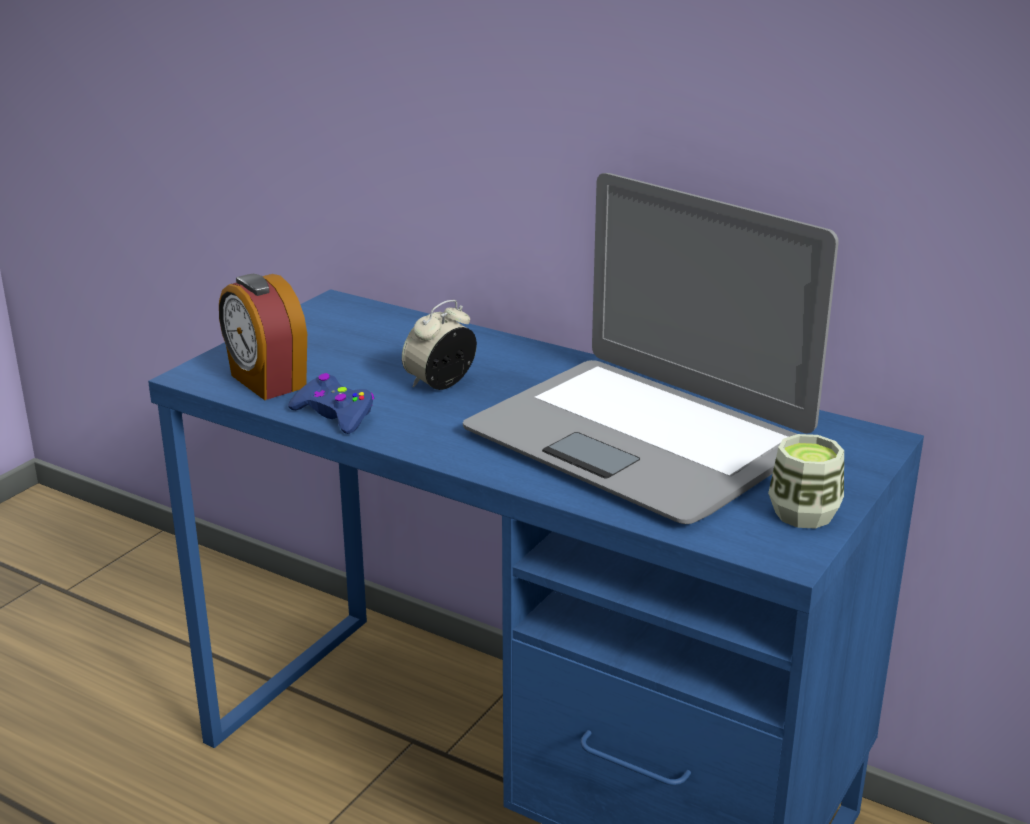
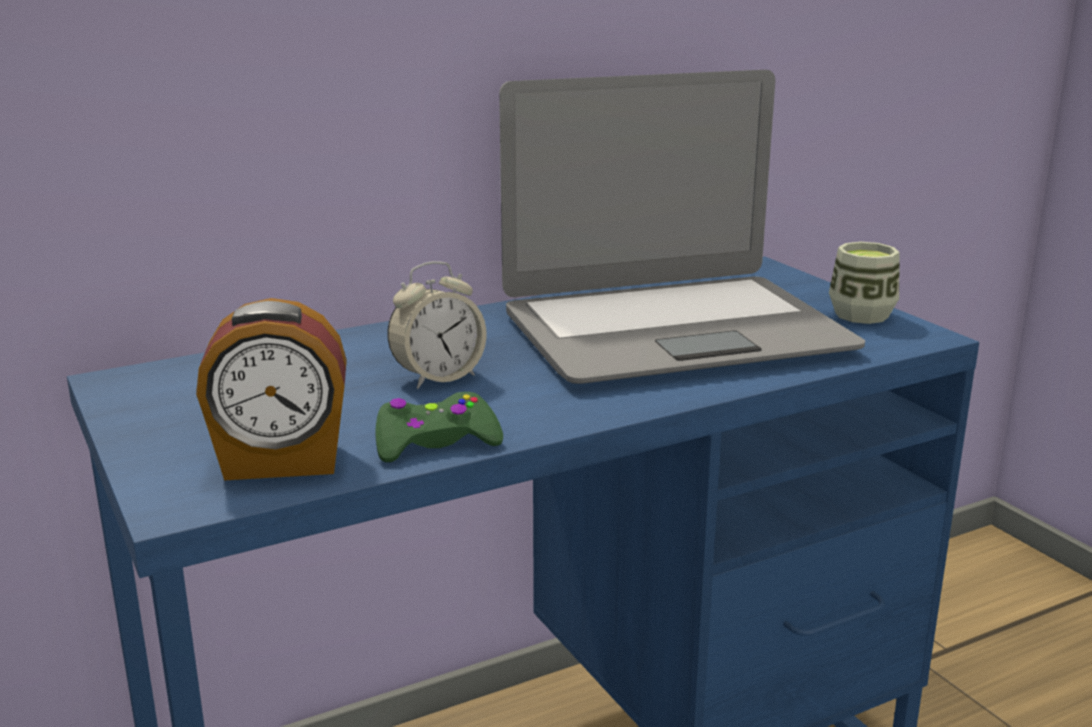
camera: 60 degrees left, 5 degrees down
blue game controller [288,373,375,434] -> green game controller [375,392,503,462]
alarm clock [402,300,477,390] -> alarm clock turned 105 degrees counterclockwise [387,261,486,389]

